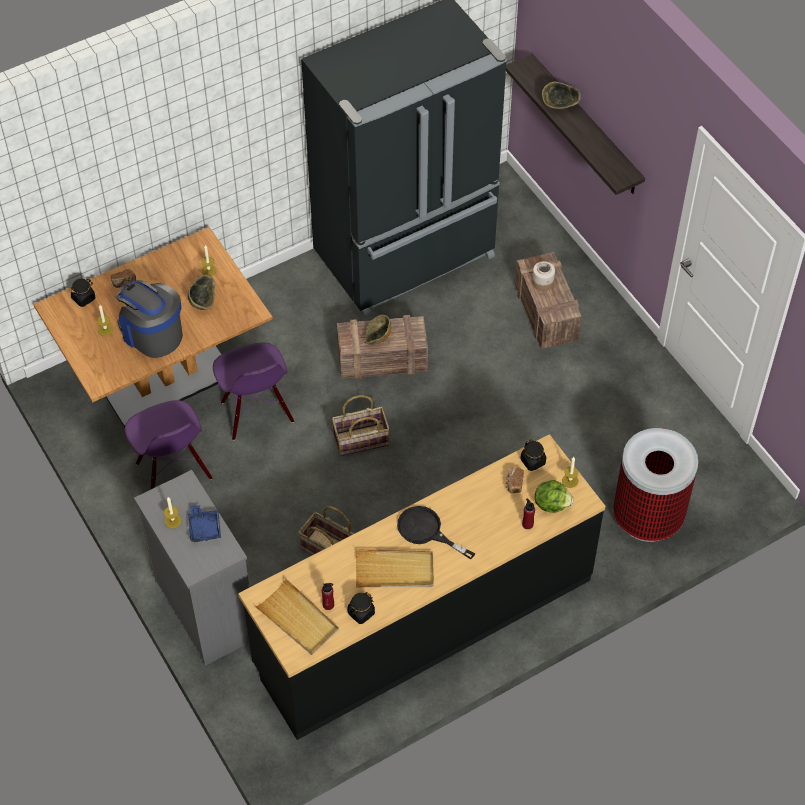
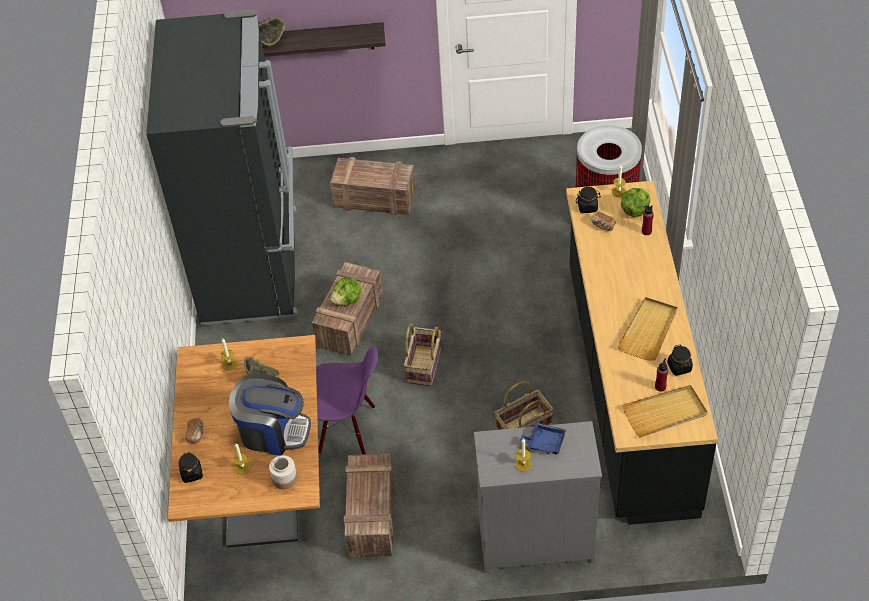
camera: 60 degrees left, 5 degrees down
coffee machine [115,280,183,358] -> coffee machine turned 150 degrees counterclockwise [229,373,311,456]
purple chair [125,400,212,489] -> crate [343,454,395,558]
bowl [364,315,391,344] -> lettuce [331,277,361,305]
black frying pan [397,506,475,560] -> none
jar [532,261,555,291] -> jar moved to [269,455,297,489]

